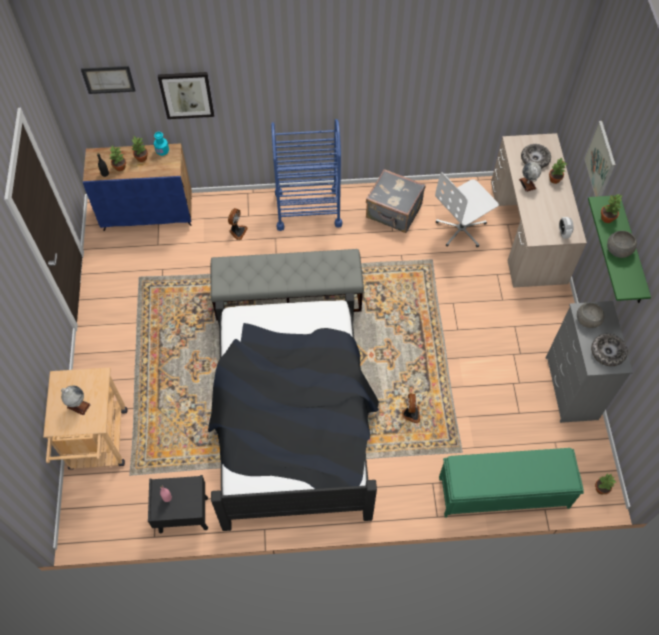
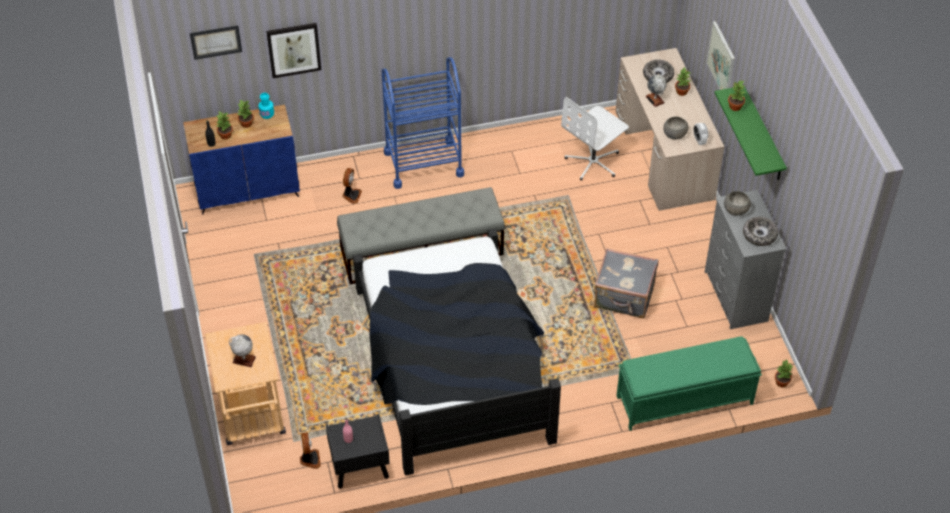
camera: 10 degrees left, 10 degrees down
grey suitcase [366,169,425,233] -> grey suitcase moved to [594,248,658,319]
fan [402,393,420,423] -> fan moved to [300,432,321,469]
grey bowl [607,231,637,258] -> grey bowl moved to [663,117,688,140]

